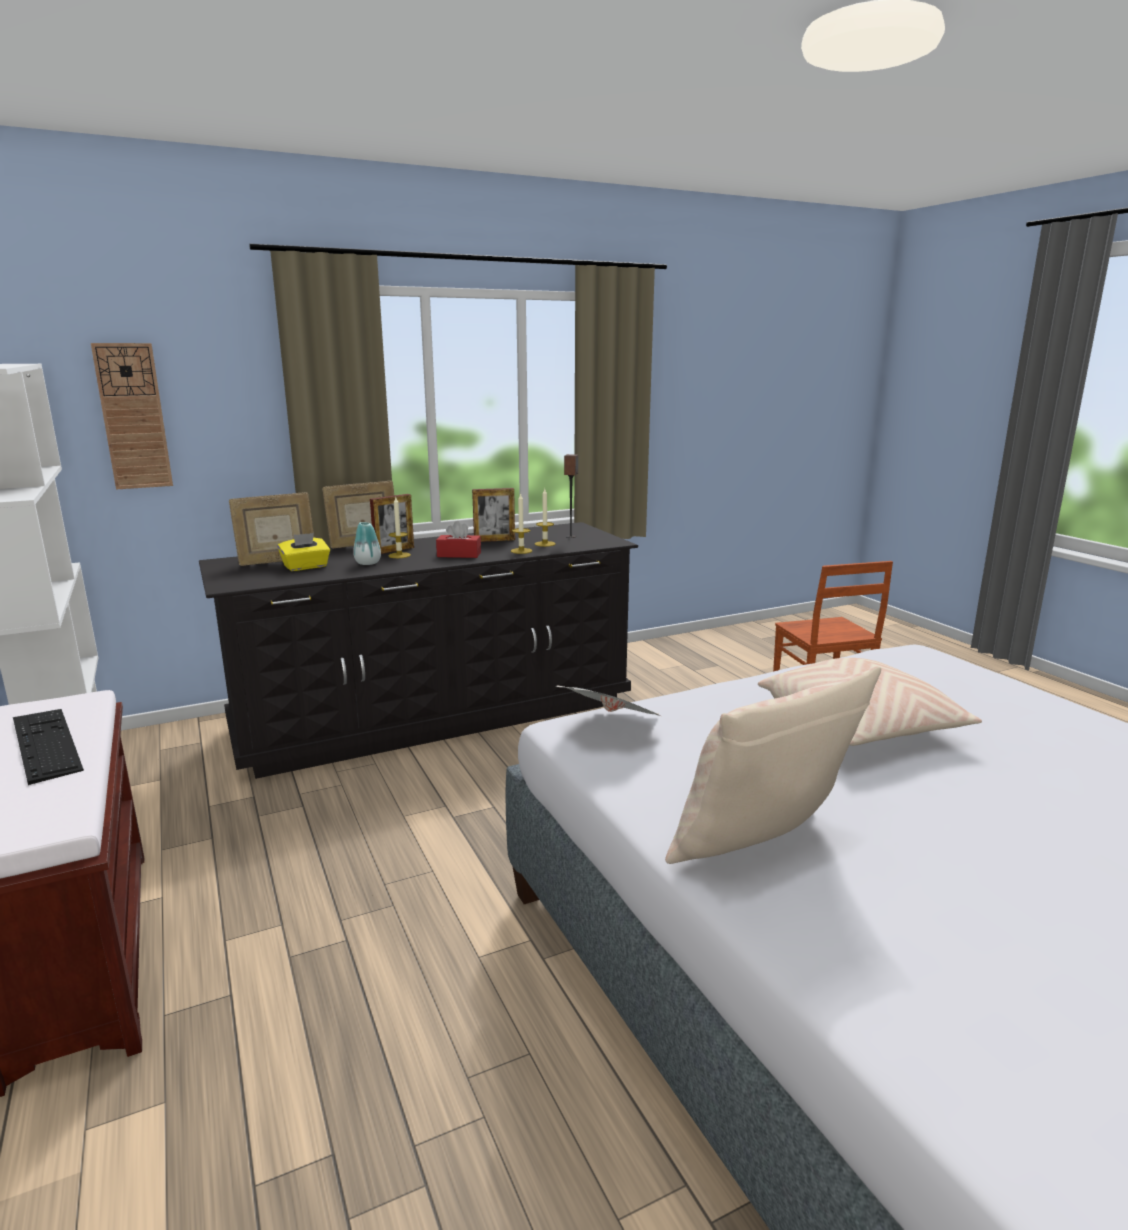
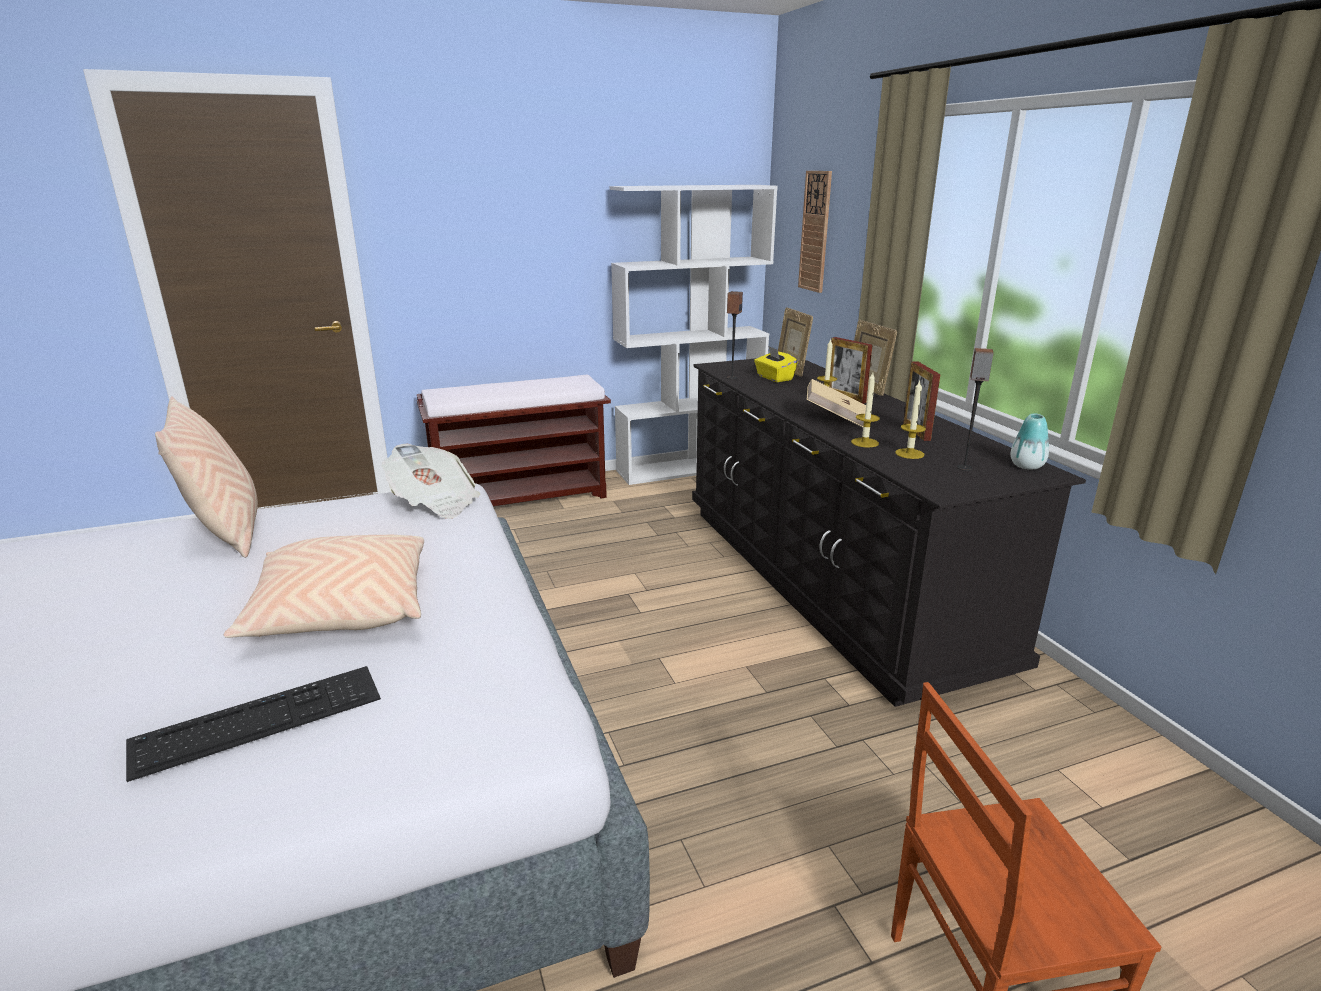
camera: 95 degrees right, 5 degrees up
keyboard [13,709,84,785] -> keyboard moved to [126,666,381,782]
vase [353,522,381,565] -> vase moved to [1011,414,1049,469]
red tissue box [436,521,481,558] -> beige book [807,379,866,427]
none -> speaker [727,291,743,379]

